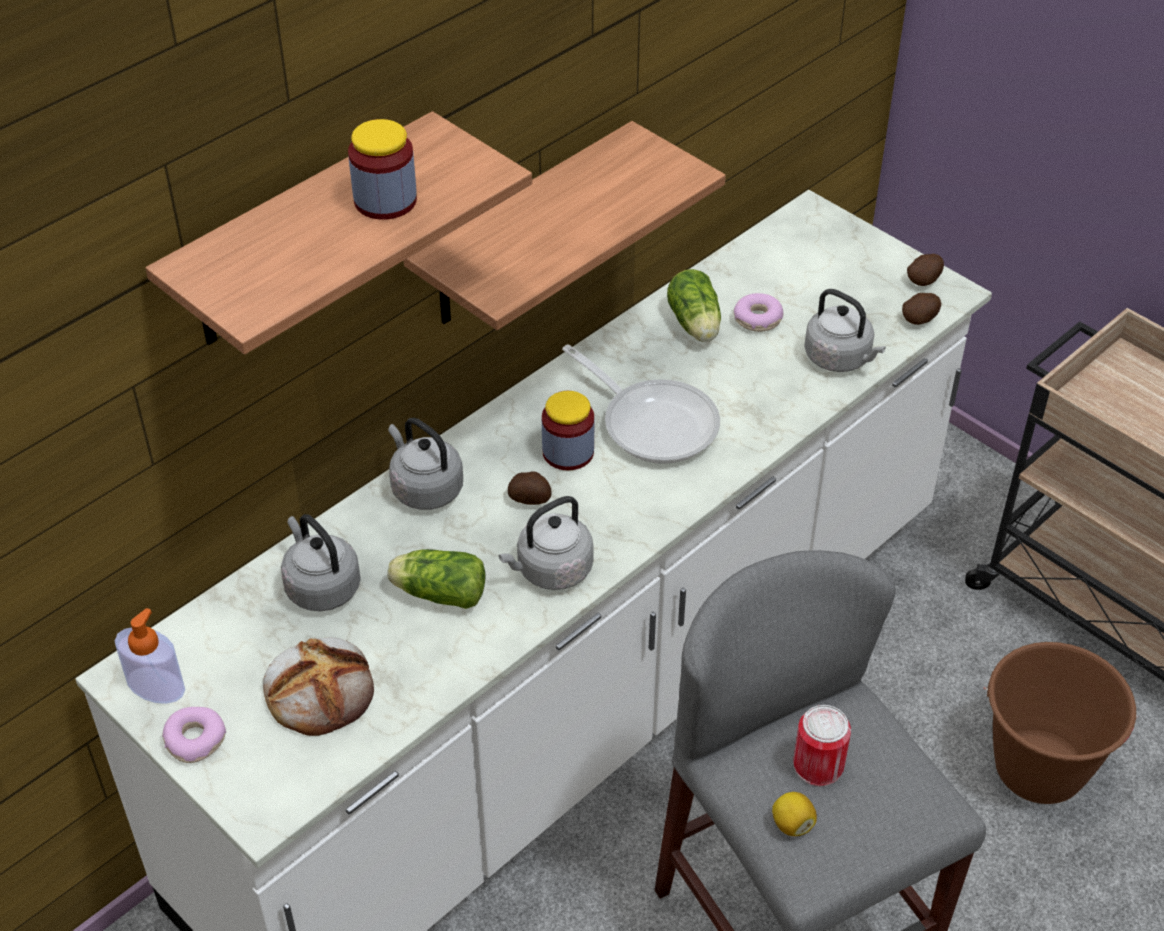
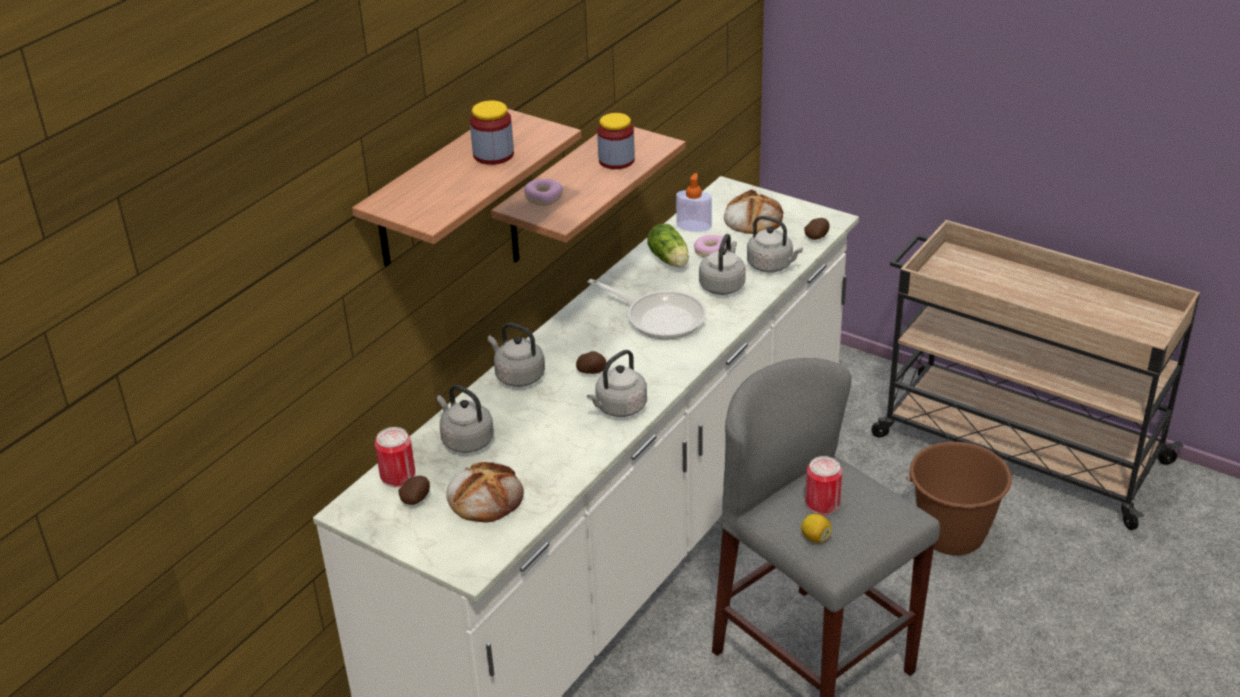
camera: 10 degrees left, 10 degrees down
soap dispenser [115,608,185,704] -> soap dispenser moved to [676,173,712,232]
donut [162,707,226,763] -> donut moved to [524,179,563,206]
lettuce [387,549,485,609] -> none
jar [542,391,594,471] -> jar moved to [597,113,635,169]
potato [907,254,944,286] -> potato moved to [399,476,430,505]
none -> can [375,427,415,487]
none -> grey kettle [699,234,746,295]
none -> bread [724,189,783,234]

